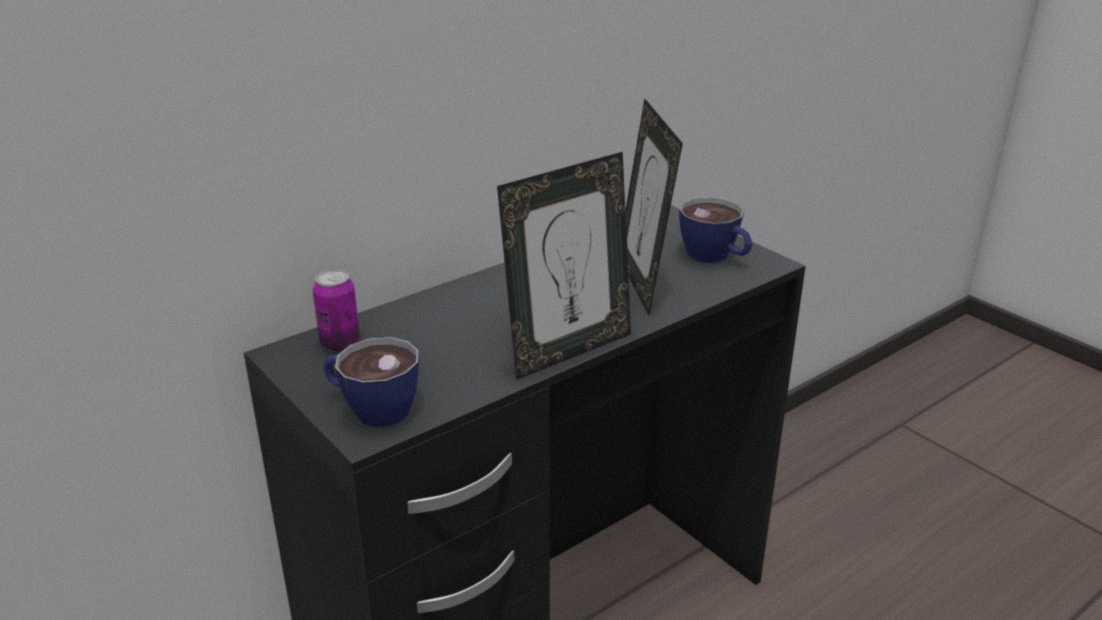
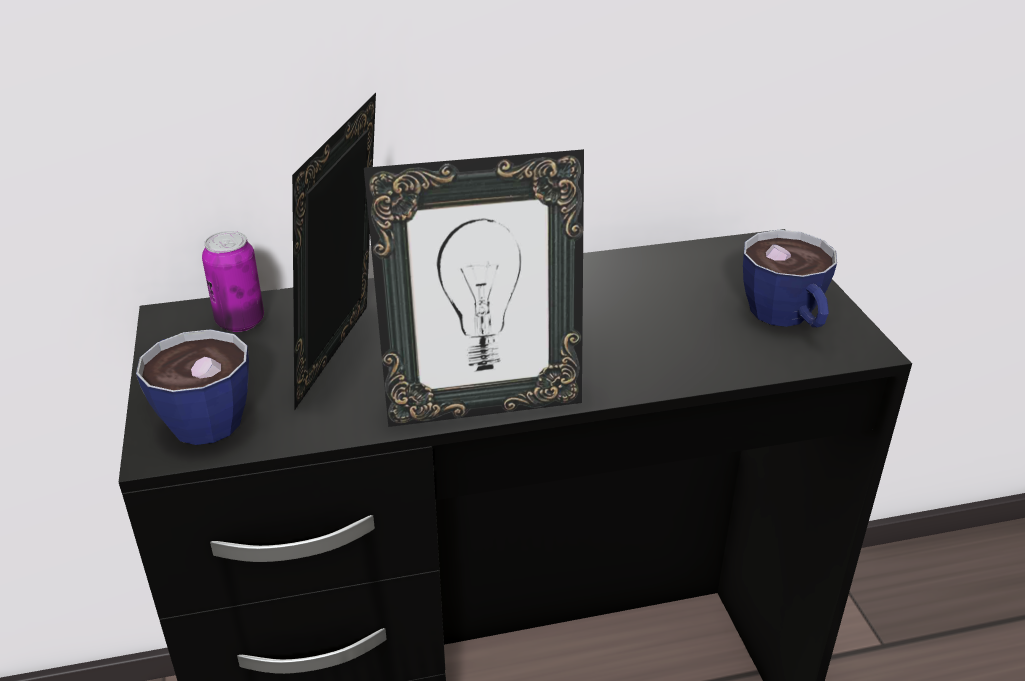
camera: 25 degrees right, 5 degrees up
picture frame [625,98,683,315] -> picture frame moved to [292,93,376,410]

